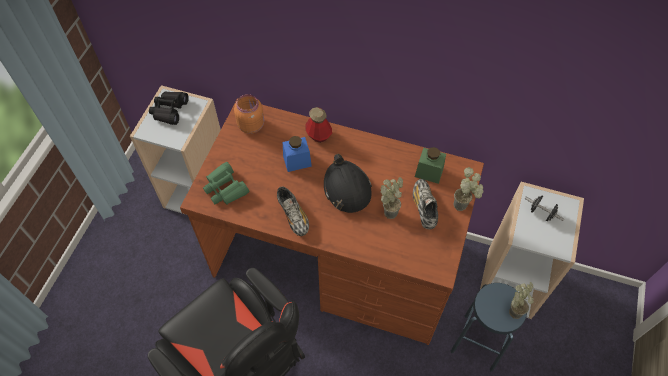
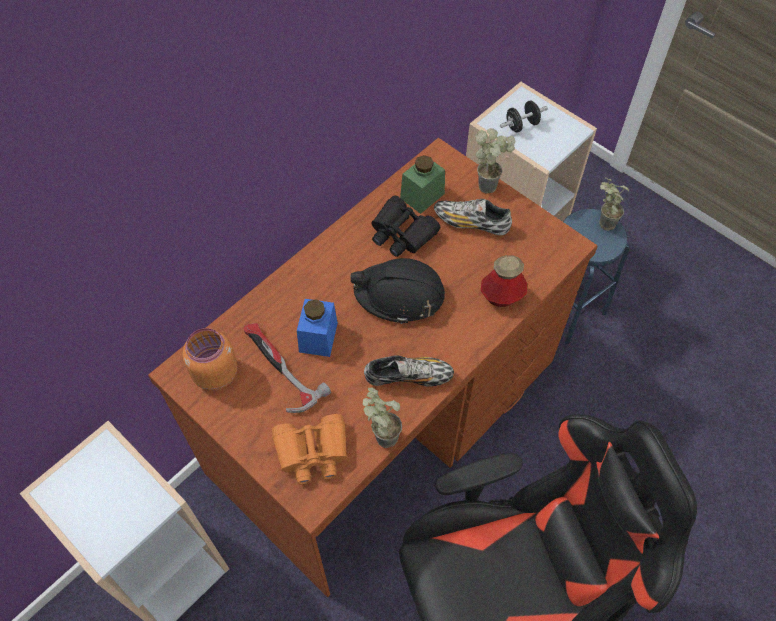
camera: 65 degrees left, 0 degrees up
black binoculars [149,91,189,125] -> black binoculars moved to [371,195,440,257]
green binoculars [203,162,249,205] -> orange binoculars [272,414,347,484]
bottle [305,107,332,143] -> bottle moved to [481,255,527,307]
potted plant [381,177,403,219] -> potted plant moved to [363,388,402,448]
none -> hammer [244,323,331,413]

